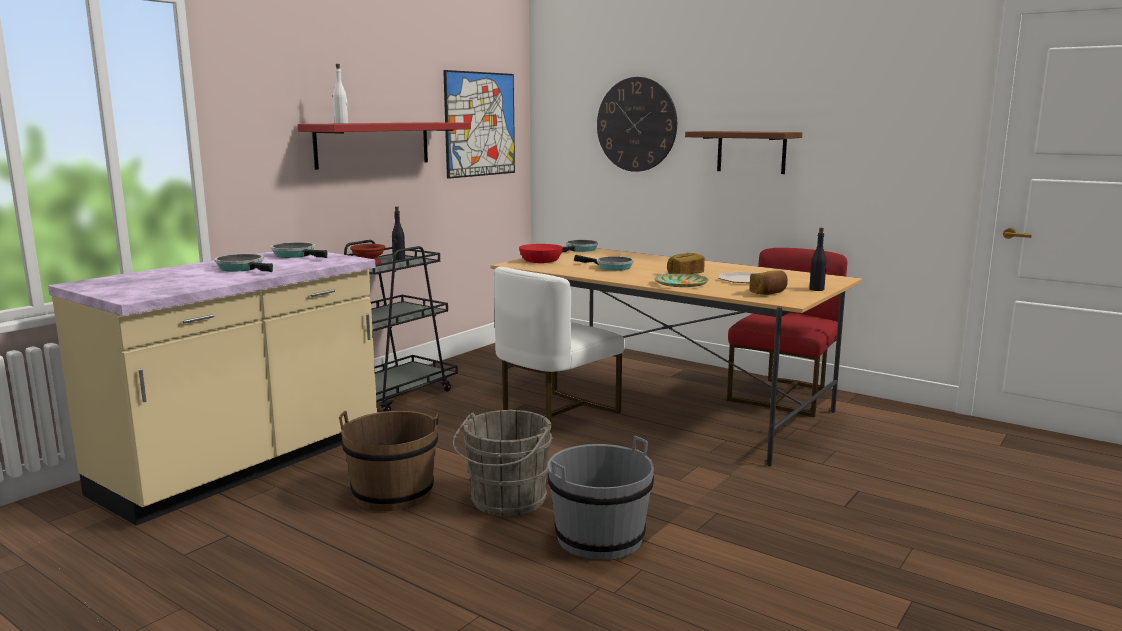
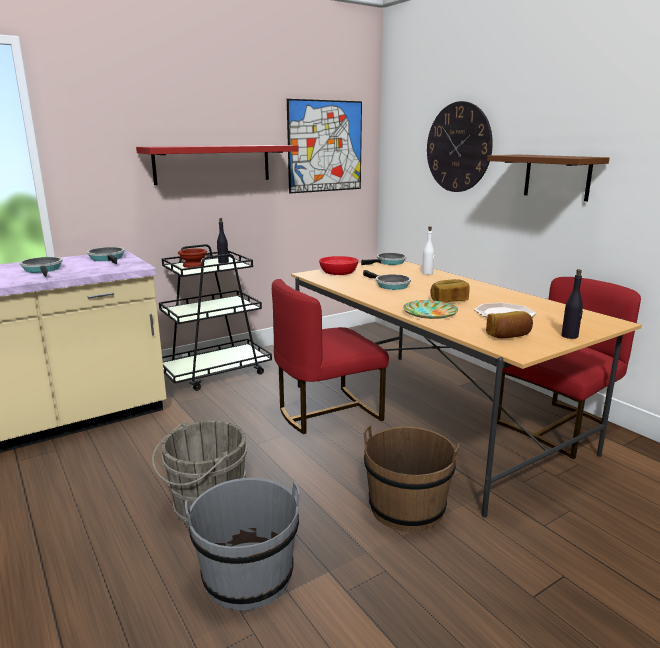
camera: 20 degrees right, 5 degrees up
white bottle [333,64,348,124] -> white bottle moved to [422,226,434,275]
brown bucket [339,411,439,511] -> brown bucket moved to [363,425,459,532]
white chair [494,267,625,433] -> red chair [272,279,389,434]

